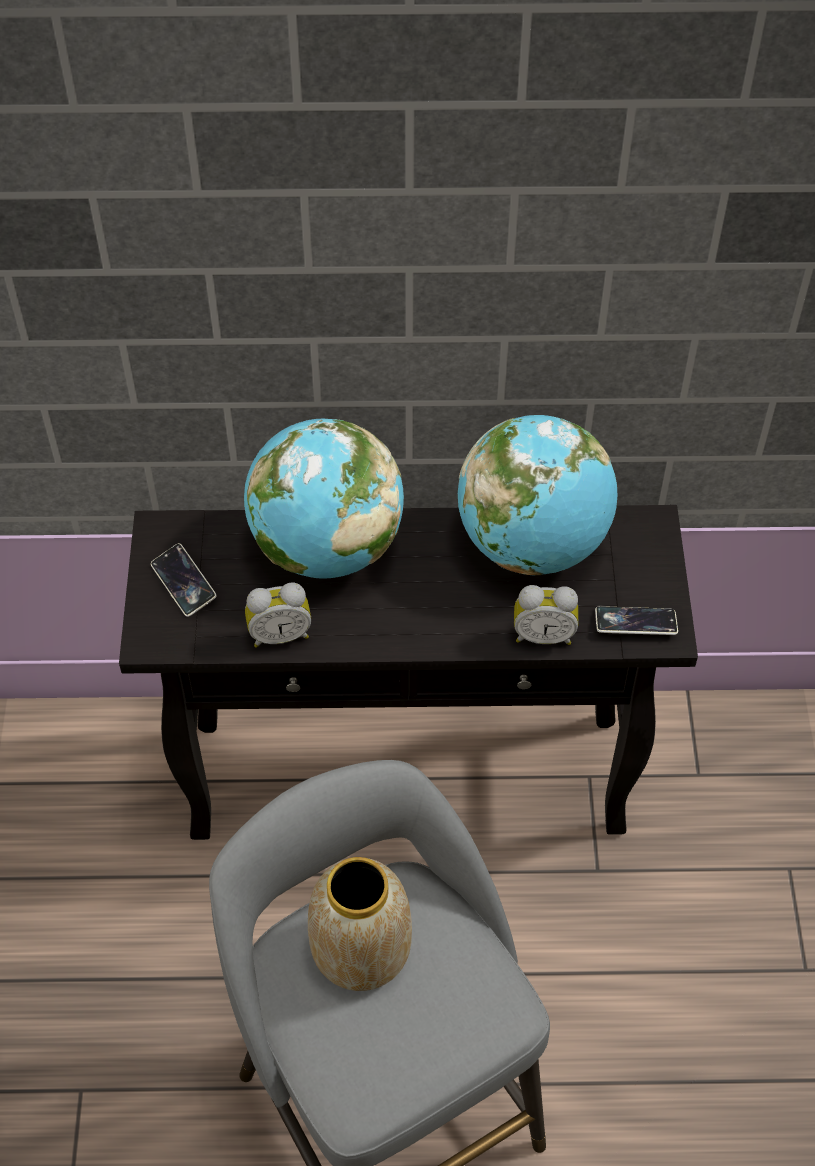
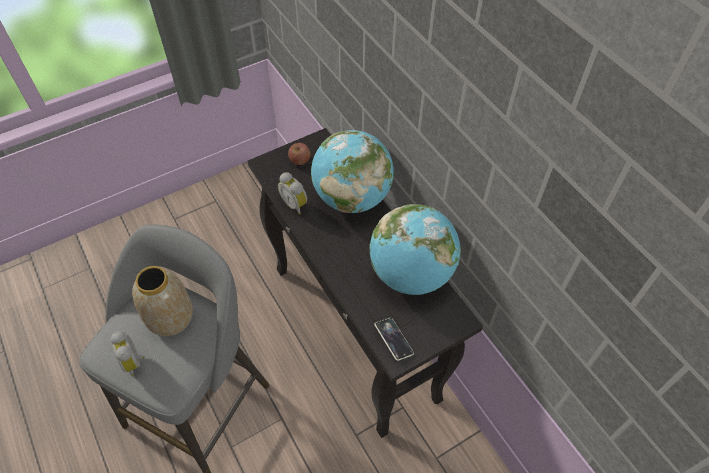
camera: 60 degrees right, 0 degrees up
phone [151,543,217,617] -> apple [288,143,310,165]
alarm clock [514,585,578,645] -> alarm clock moved to [111,331,144,376]

